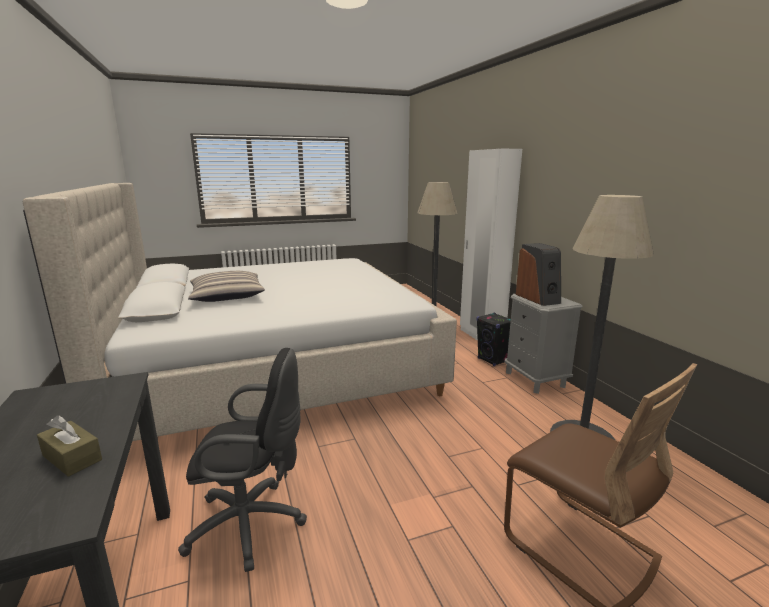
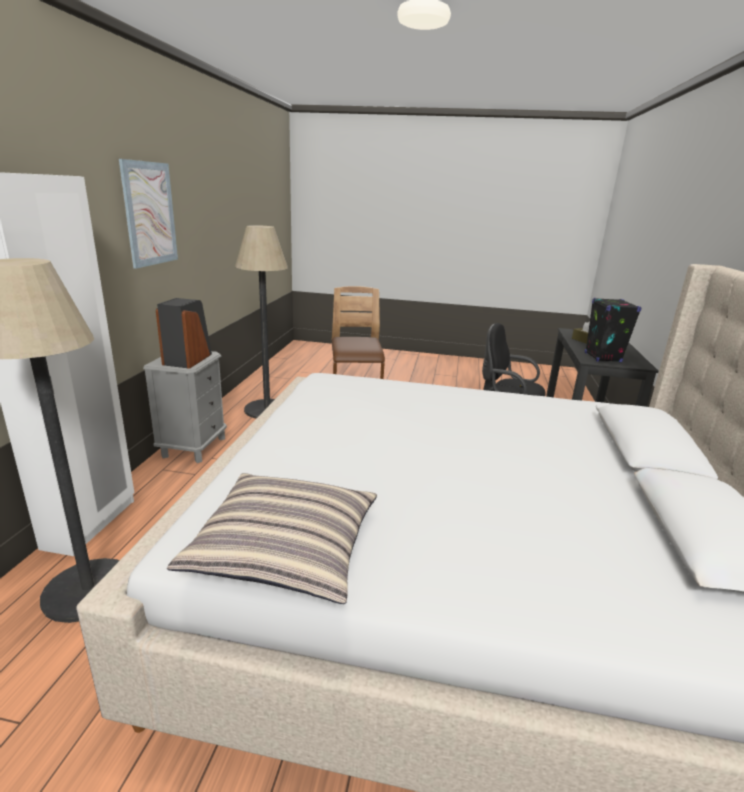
camera: 150 degrees left, 5 degrees up
pillow [188,271,265,302] -> pillow moved to [167,473,377,604]
black speaker [476,313,511,366] -> black speaker moved to [585,298,642,362]
none -> picture [119,159,178,269]

